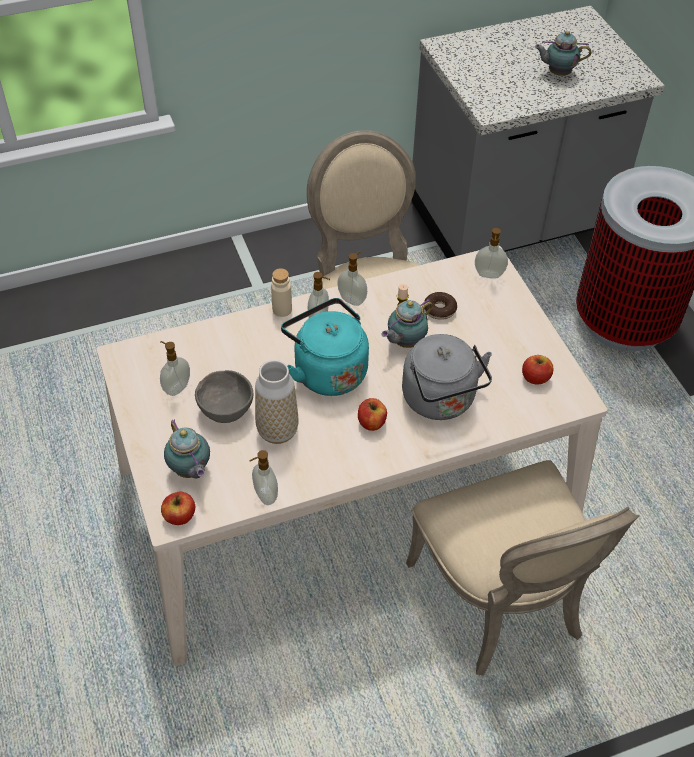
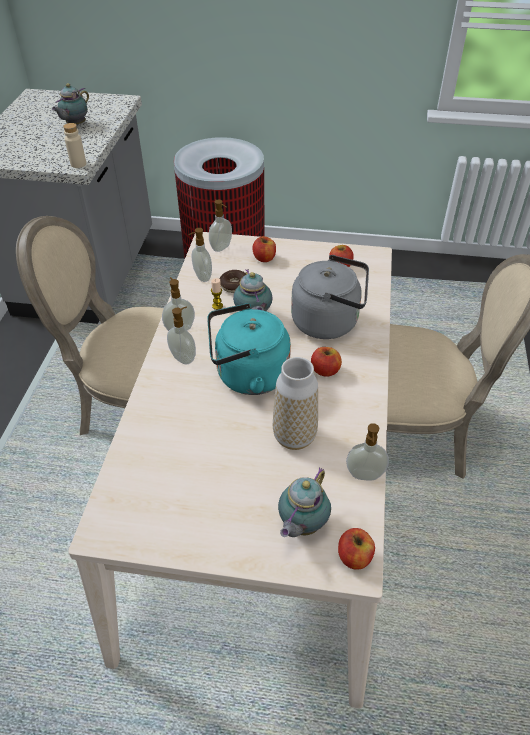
camera: 60 degrees left, 5 degrees down
soap dispenser [160,341,190,396] -> soap dispenser moved to [188,228,212,282]
teapot [164,419,210,478] -> teapot turned 120 degrees clockwise [278,467,331,537]
grey bowl [195,370,253,423] -> none
beige bottle [271,268,292,317] -> beige bottle moved to [63,123,86,168]
none -> apple [253,236,276,262]

